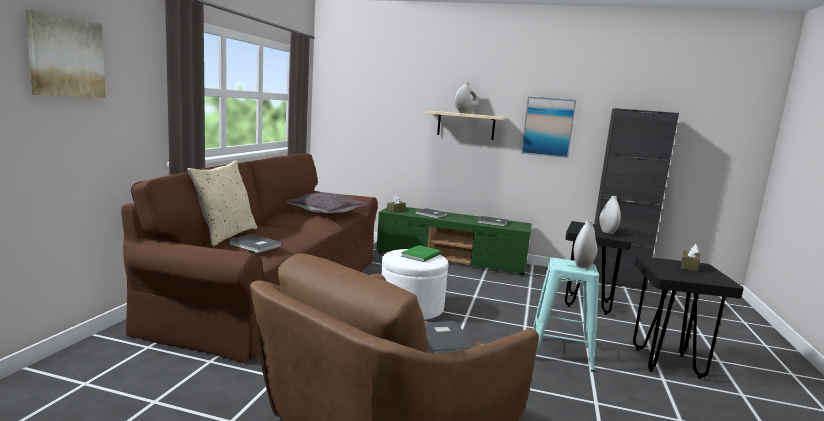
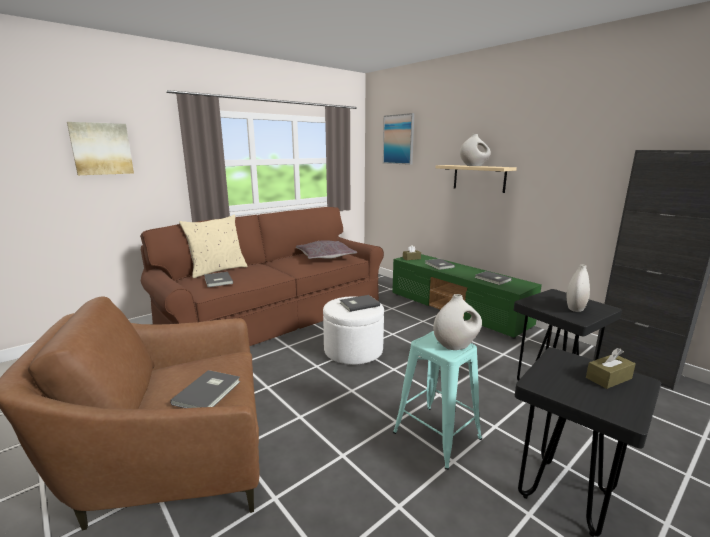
camera: 35 degrees right, 5 degrees up
green book [401,245,441,262] -> grey book [340,295,380,312]
picture [521,97,576,158] -> picture moved to [383,113,415,165]

